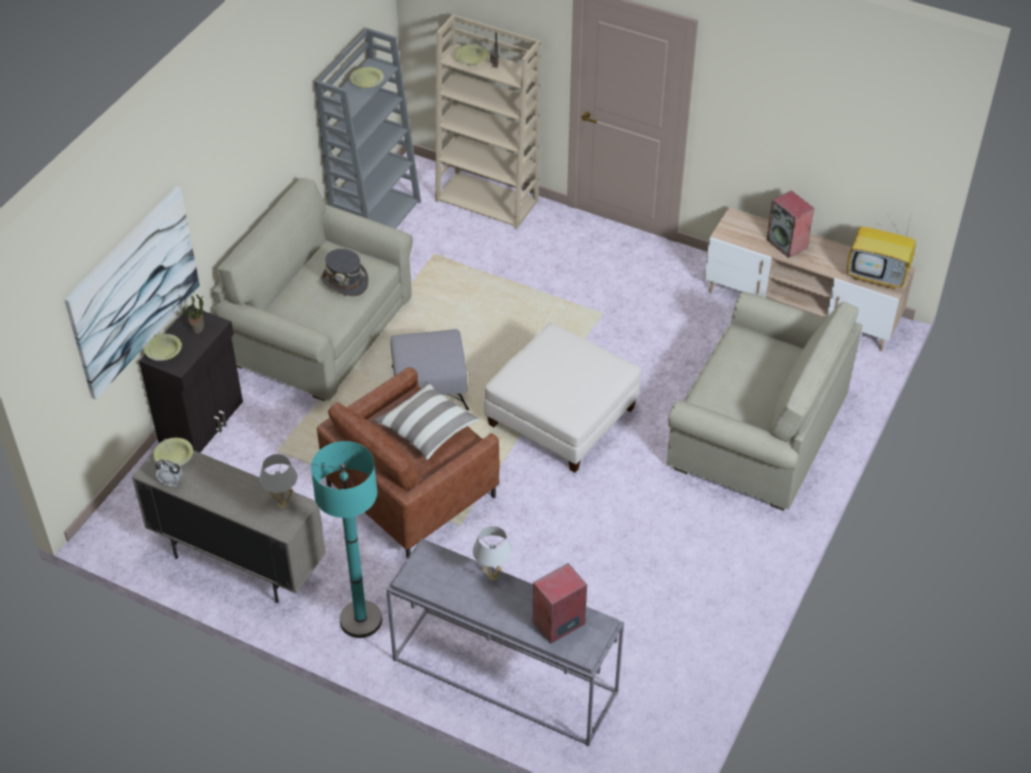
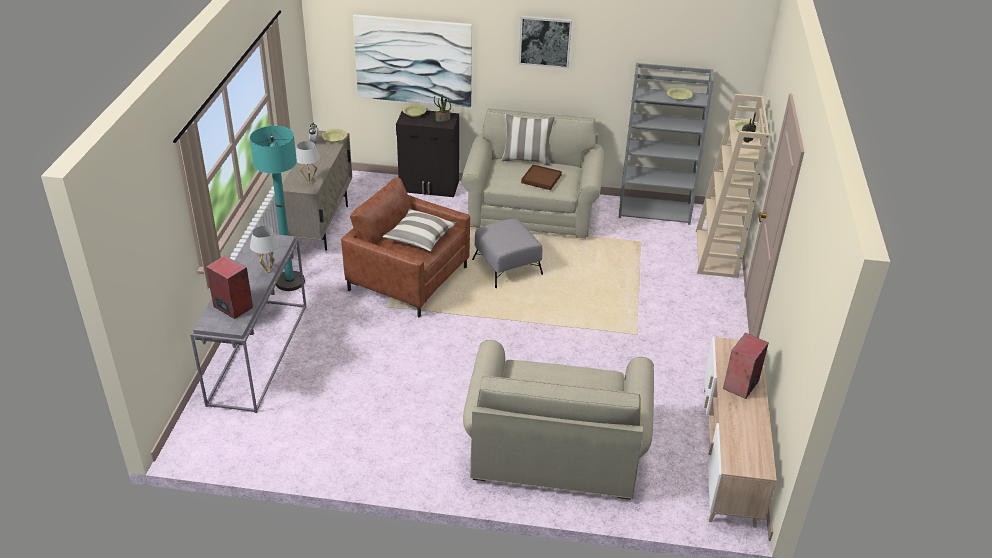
camera: 70 degrees right, 10 degrees down
grey hat [321,249,368,296] -> brown tray [521,164,562,190]
white ottoman [484,322,642,473] -> none
television [847,209,916,289] -> none
none -> pillow [501,114,555,166]
none -> picture [519,16,572,69]

